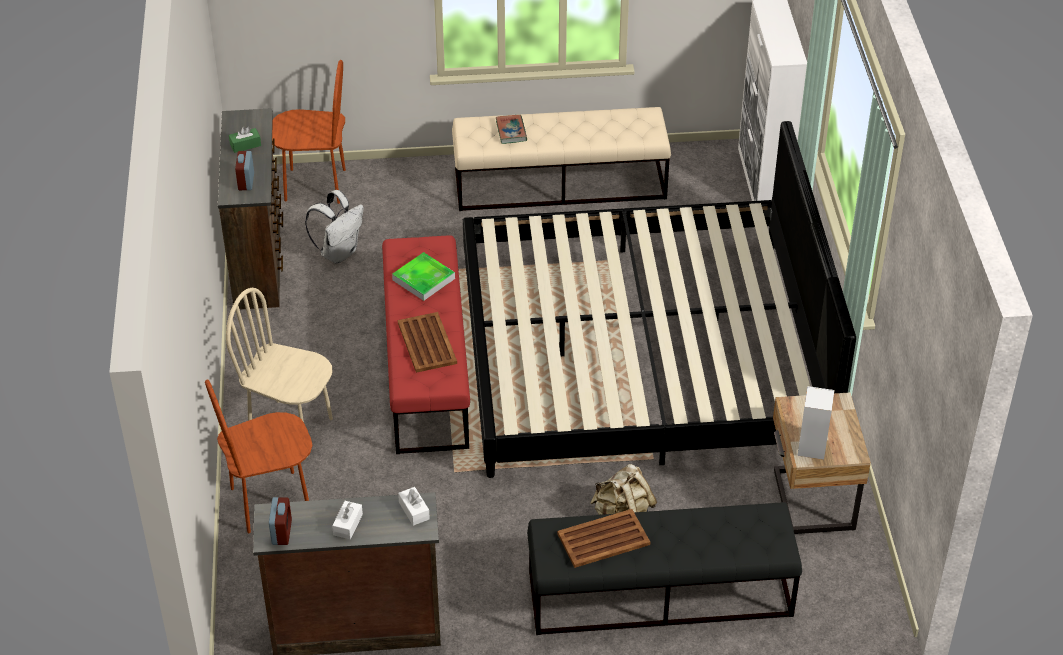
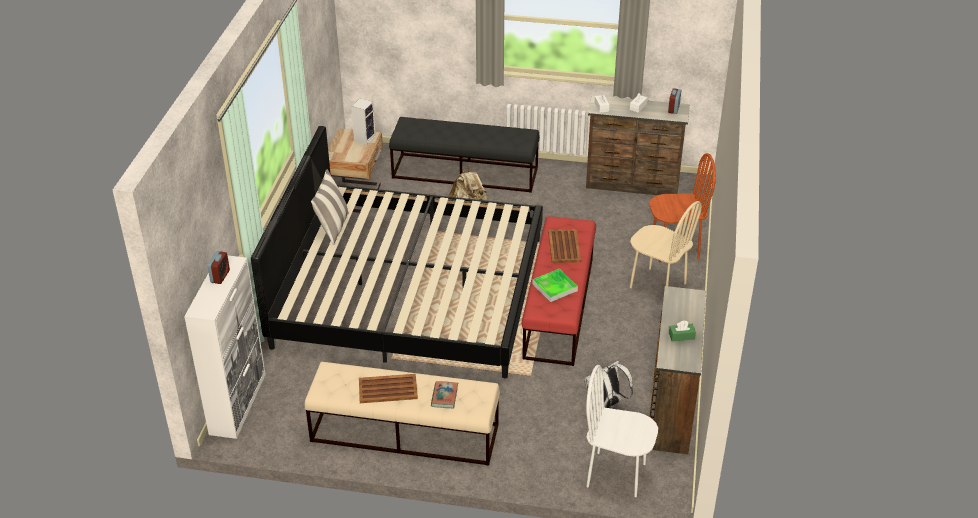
camera: 165 degrees left, 5 degrees down
alarm clock [235,151,254,190] -> alarm clock moved to [207,251,230,284]
brown chair [272,60,346,204] -> white chair [586,365,658,497]
brown tray [557,509,650,568] -> brown tray moved to [359,374,418,403]
none -> pillow [311,169,349,245]

